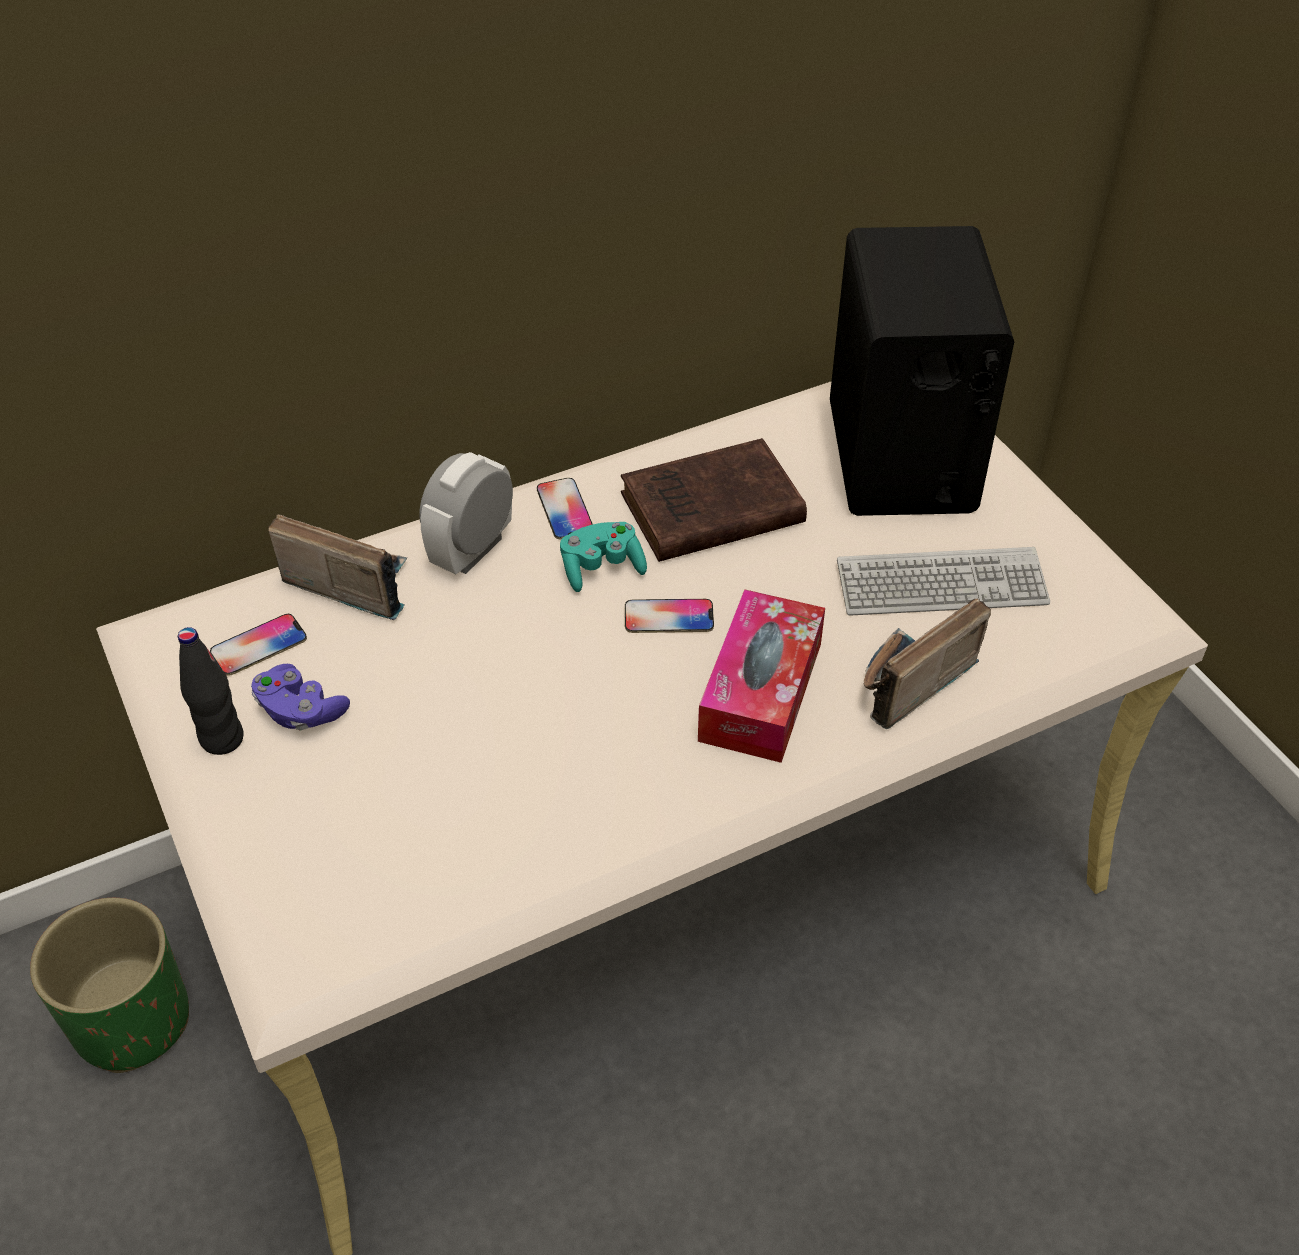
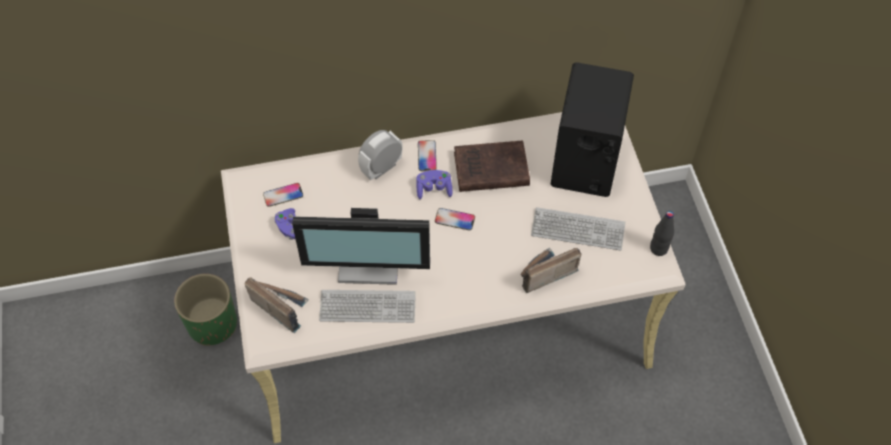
camera: 15 degrees right, 10 degrees up
black bottle [178,627,244,755] -> black bottle moved to [650,211,674,256]
radio [268,514,407,621] -> radio moved to [245,277,309,333]
turquoise game controller [560,522,647,592] -> purple game controller [416,170,452,199]
tissue box [698,589,825,763] -> none
none -> monitor [292,208,430,285]
none -> keyboard [319,290,416,323]

